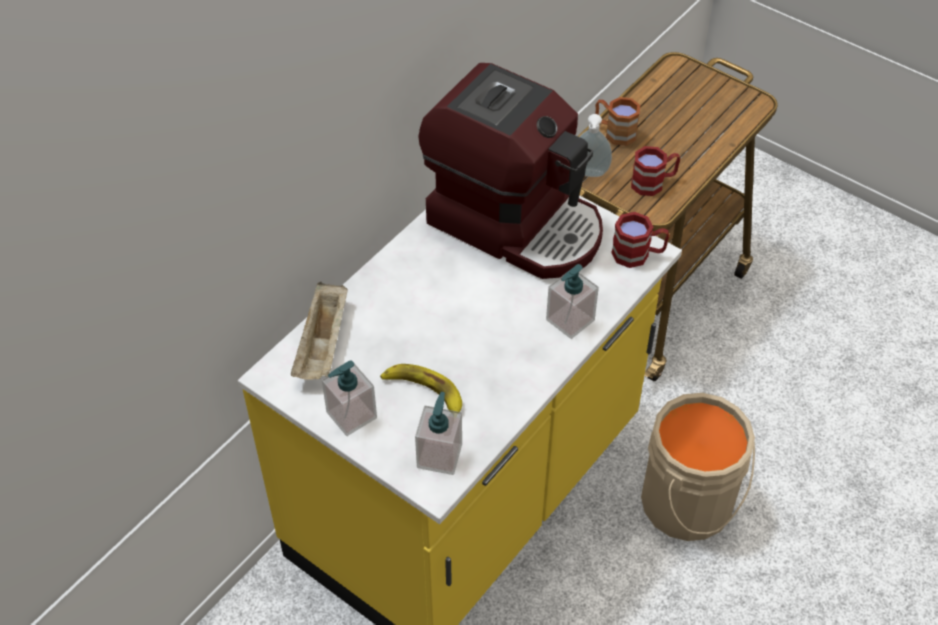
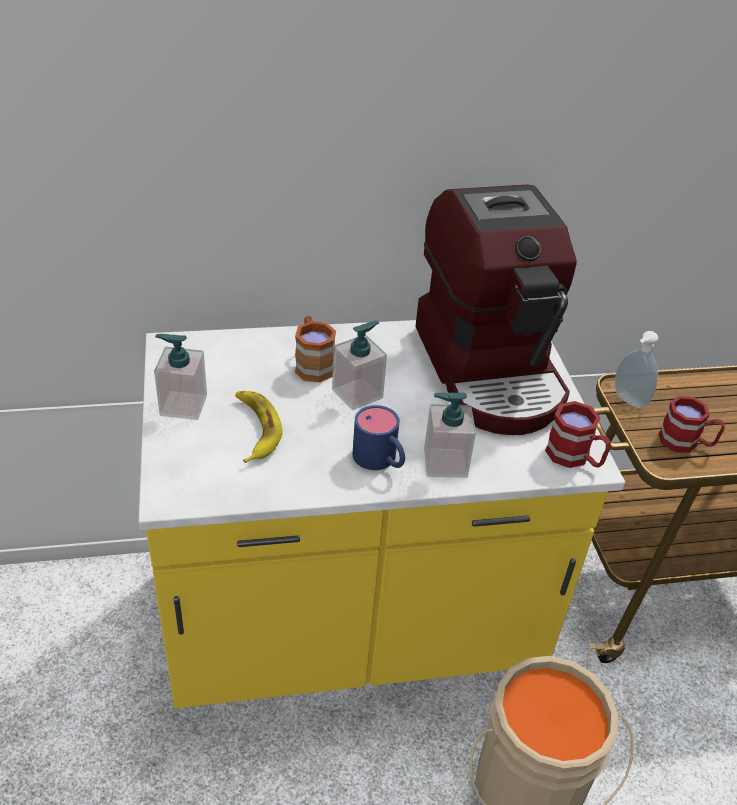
camera: 40 degrees right, 10 degrees down
beige tray [291,282,348,380] -> none
soap dispenser [415,392,462,475] -> soap dispenser moved to [332,321,387,410]
brown mug [595,97,640,146] -> brown mug moved to [295,316,336,383]
none -> blue mug [353,405,405,470]

